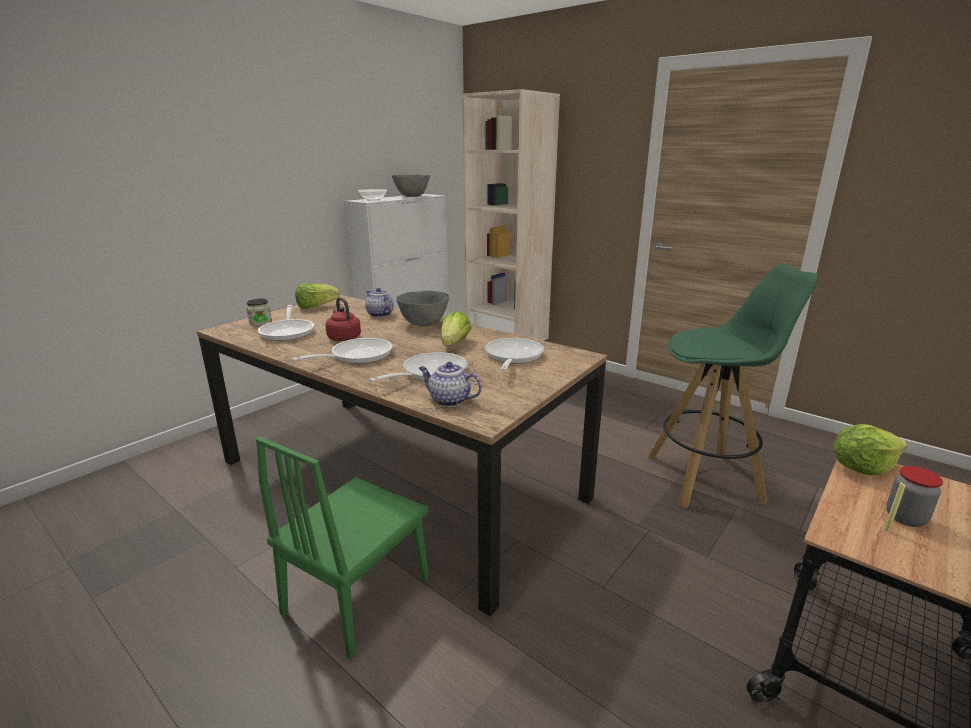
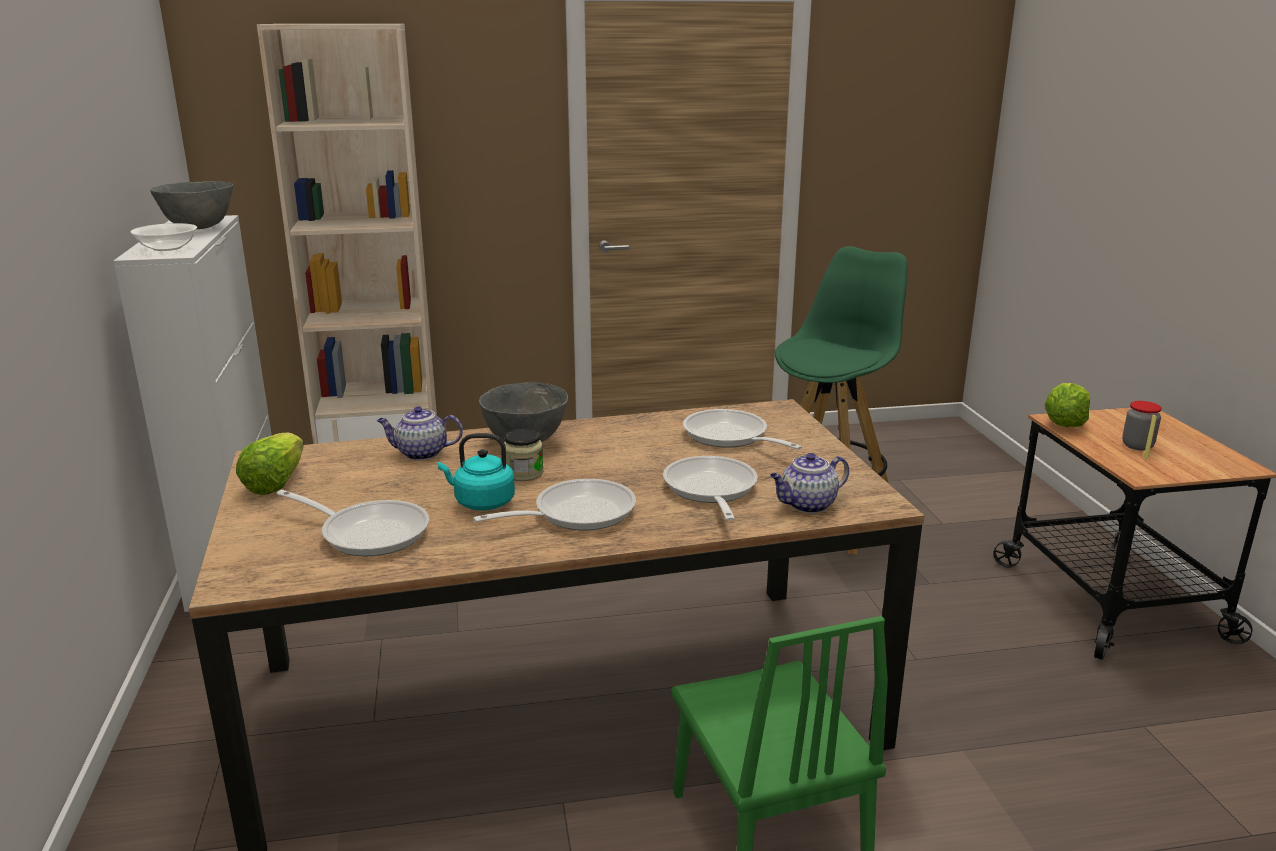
camera: 50 degrees left, 0 degrees up
jar [246,299,272,326] -> jar moved to [504,429,544,481]
frying pan [292,338,393,364] -> frying pan turned 60 degrees clockwise [473,479,636,531]
red kettle [325,297,361,341] -> turquoise kettle [438,433,515,510]
lettuce [441,311,472,346] -> none

